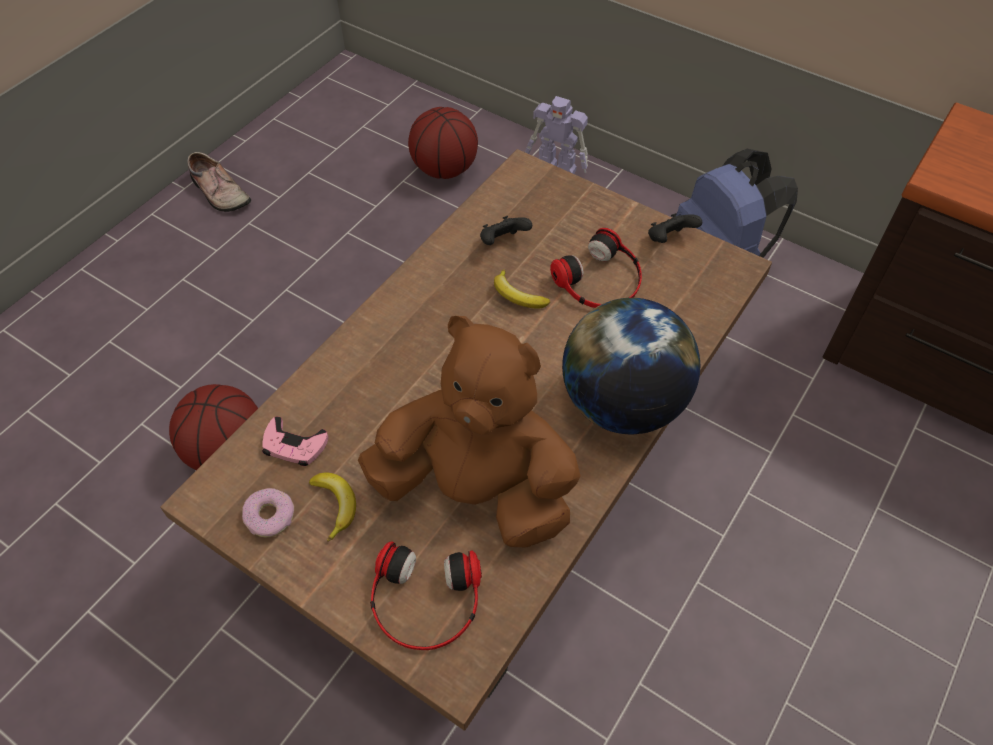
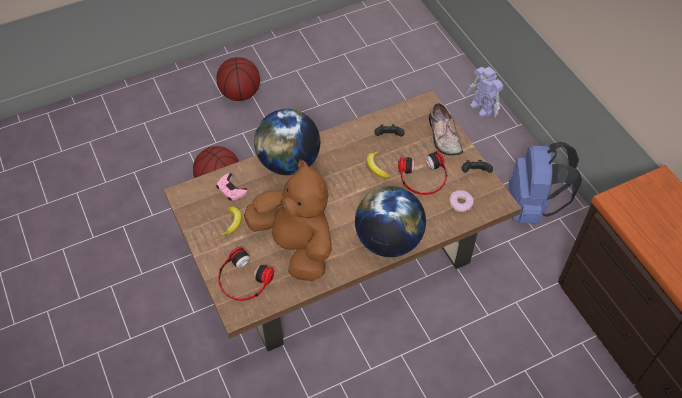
camera: 30 degrees right, 0 degrees up
shoe [187,152,251,212] -> shoe moved to [429,102,463,155]
donut [242,488,294,537] -> donut moved to [449,190,474,212]
basketball [408,107,478,179] -> basketball moved to [216,57,260,101]
none -> globe [254,109,320,175]

